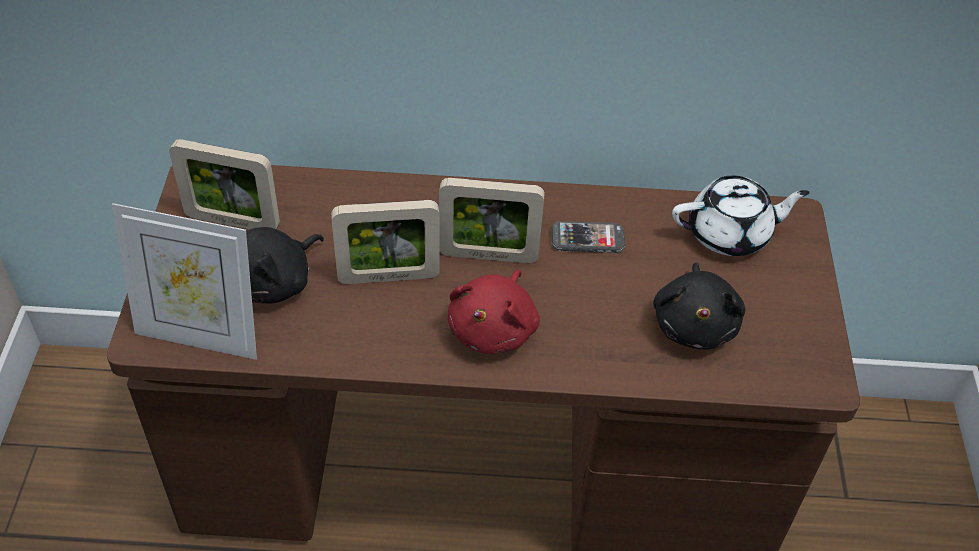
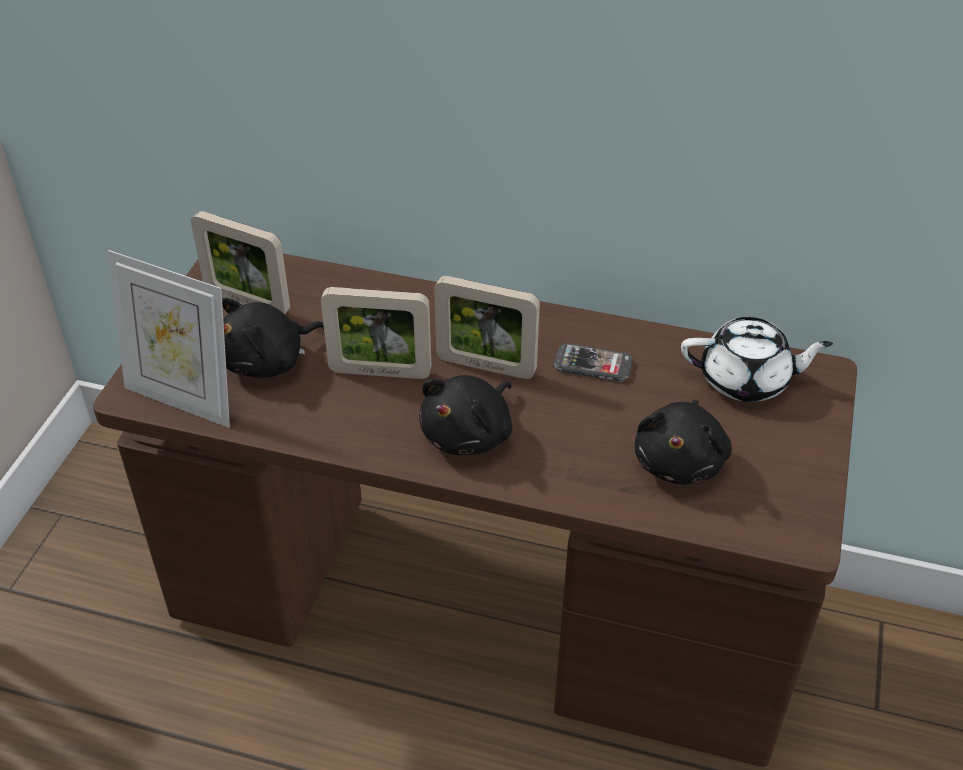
camera: 15 degrees right, 5 degrees down
red plush toy [447,270,540,354] -> black plush toy [419,375,512,455]

